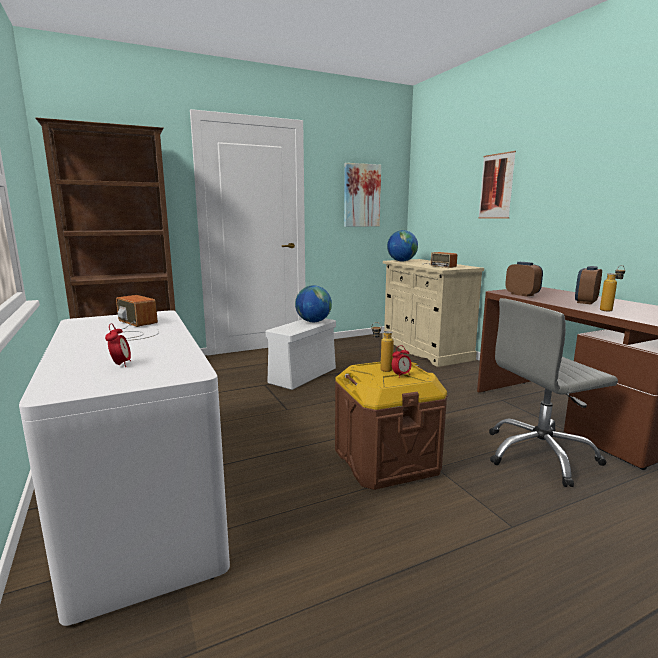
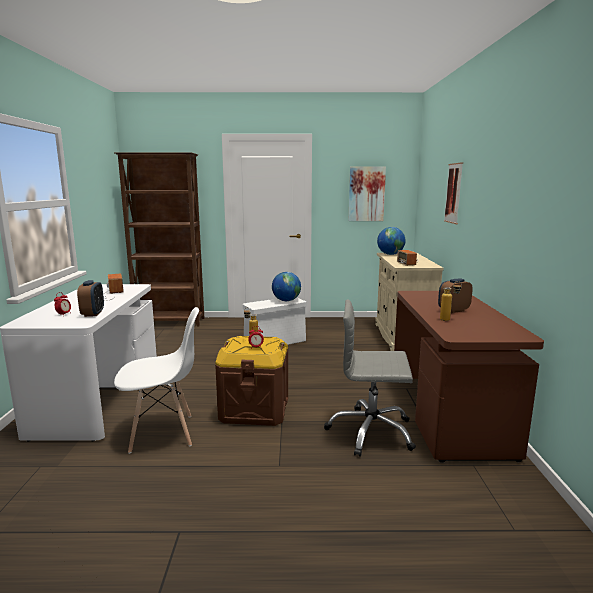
camera: 25 degrees right, 0 degrees up
alarm clock [505,262,543,297] -> alarm clock moved to [77,280,104,317]
none -> white chair [114,307,199,454]

